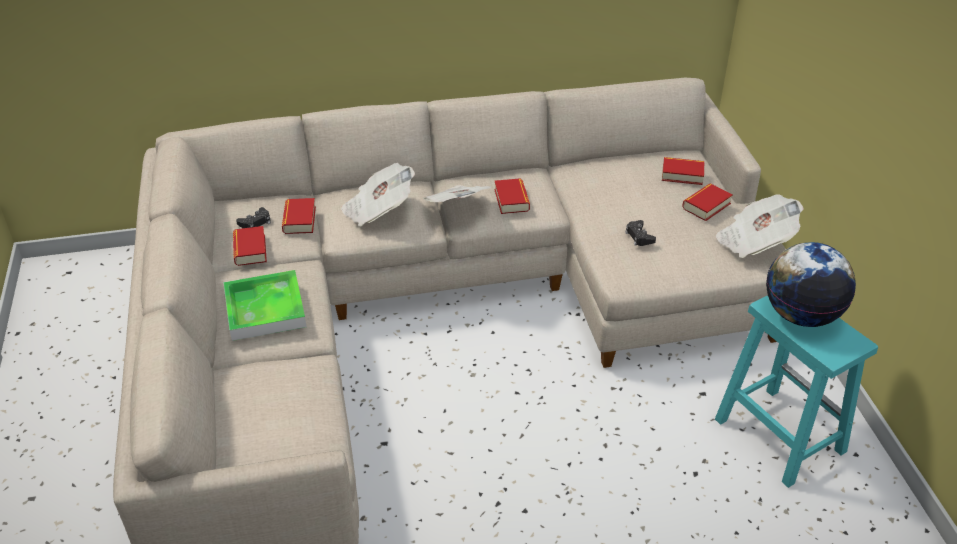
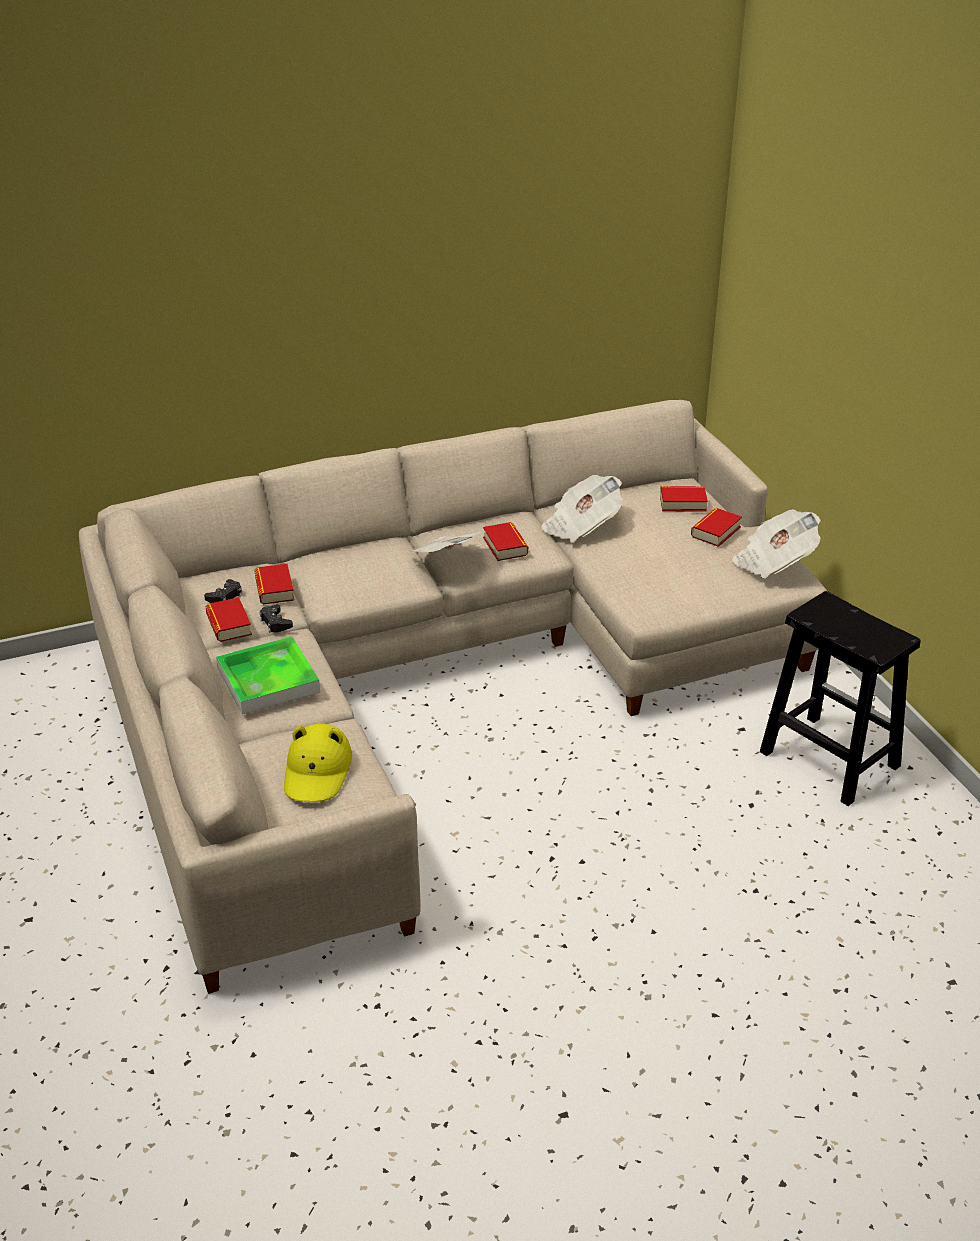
camera: 10 degrees left, 5 degrees down
newspaper [341,163,415,227] -> newspaper moved to [541,475,623,542]
black game controller [625,220,656,246] -> black game controller moved to [259,604,293,633]
turquoise stool [715,295,878,488] -> black stool [760,591,921,806]
globe [766,242,856,327] -> none
none -> yellow hat [284,724,352,802]

